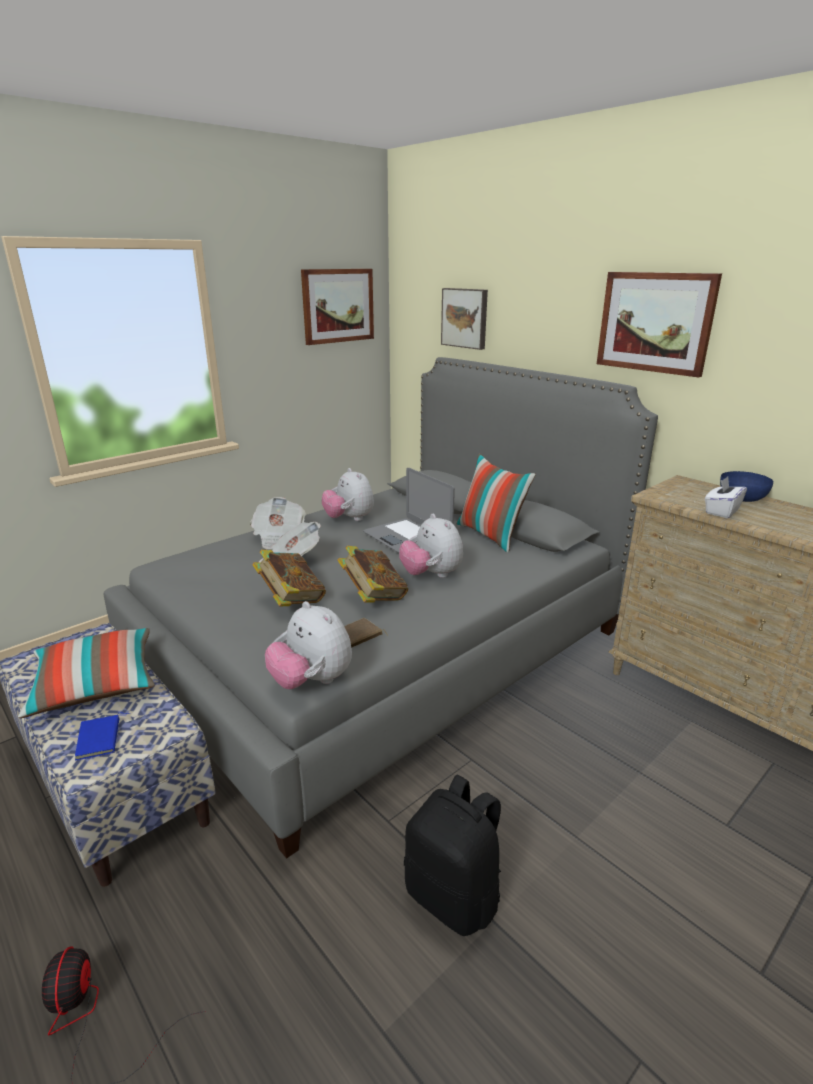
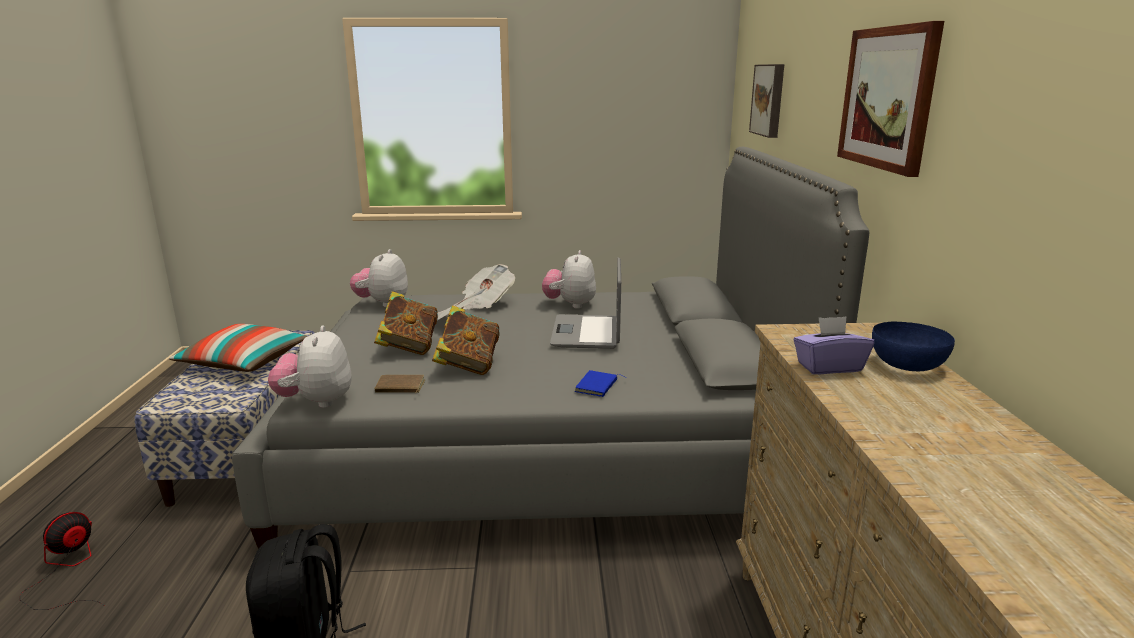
camera: 40 degrees right, 5 degrees down
blue book [75,713,130,761] -> blue book moved to [575,370,626,397]
picture [301,269,374,345] -> none
plush toy [399,514,463,578] -> plush toy moved to [350,249,408,307]
pillow [457,454,536,553] -> none
white tissue box [705,477,747,518] -> purple tissue box [794,316,874,374]

